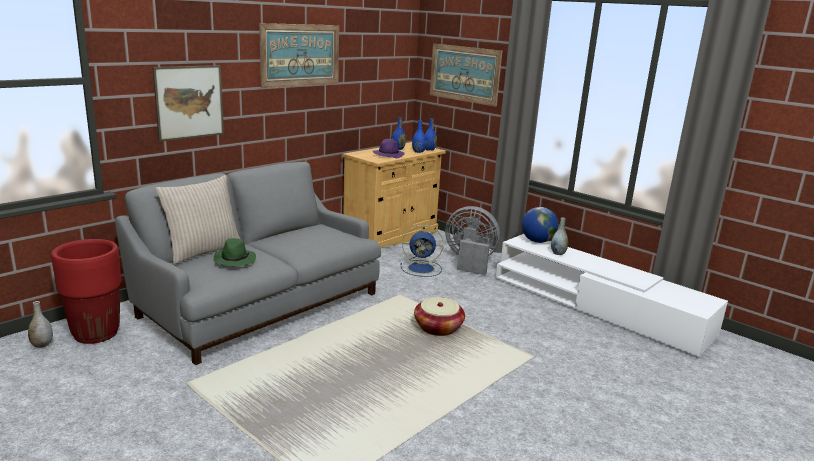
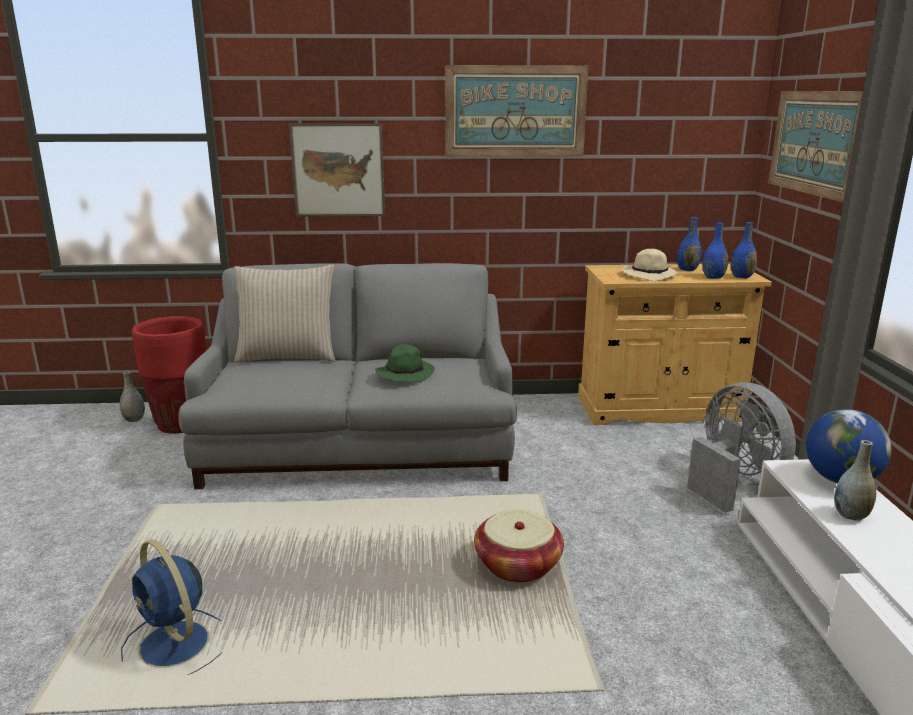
camera: 45 degrees right, 0 degrees up
green hat [214,238,256,266] -> green hat moved to [375,344,435,382]
purple hat [373,139,405,158] -> beige hat [622,249,678,281]
blue fan [400,225,443,277] -> blue fan moved to [121,540,223,675]

